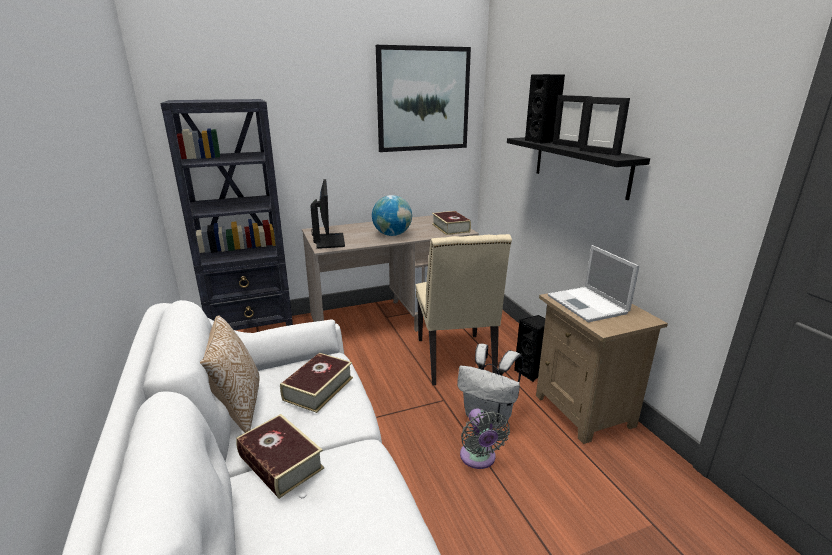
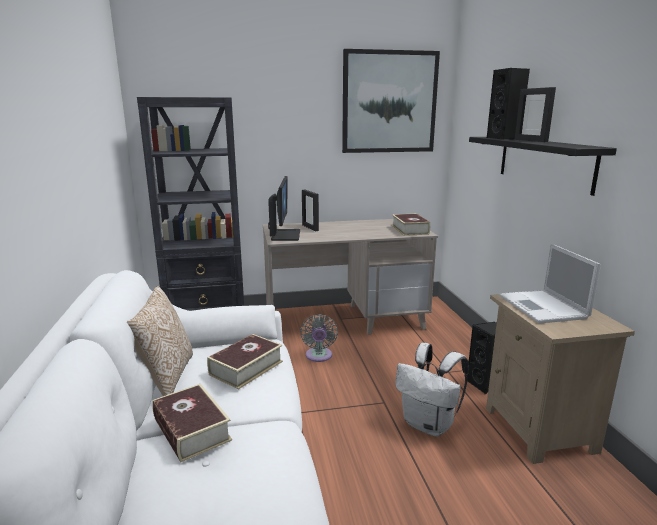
camera: 10 degrees right, 5 degrees down
globe [372,195,412,236] -> none
beige chair [415,234,512,385] -> none
grey fan [460,409,510,469] -> grey fan moved to [300,315,338,362]
picture frame [579,97,630,156] -> picture frame moved to [302,190,319,231]

